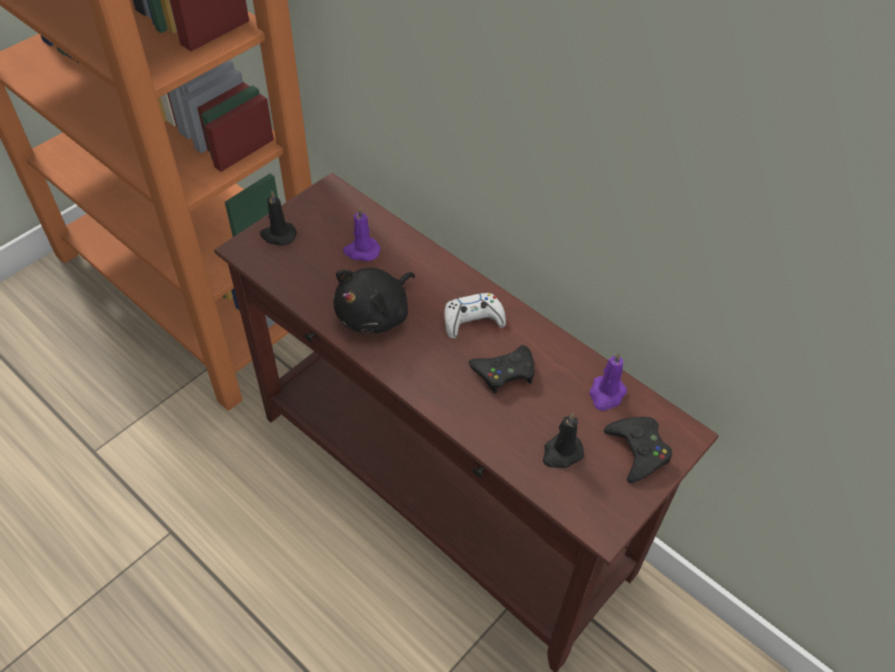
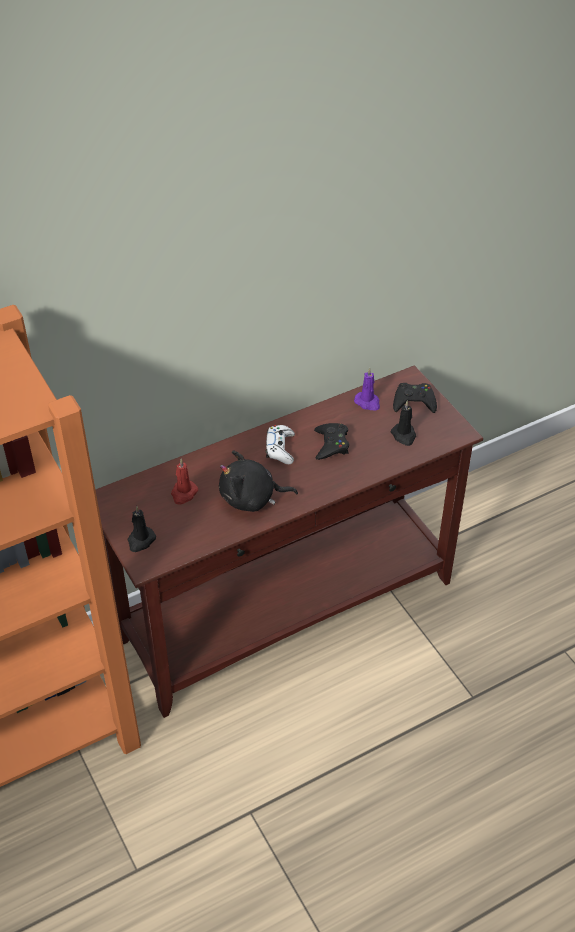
camera: 70 degrees left, 5 degrees down
black plush toy [334,267,415,333] -> black plush toy turned 120 degrees clockwise [219,451,298,512]
purple candle [343,206,380,261] -> red candle [171,459,198,505]

